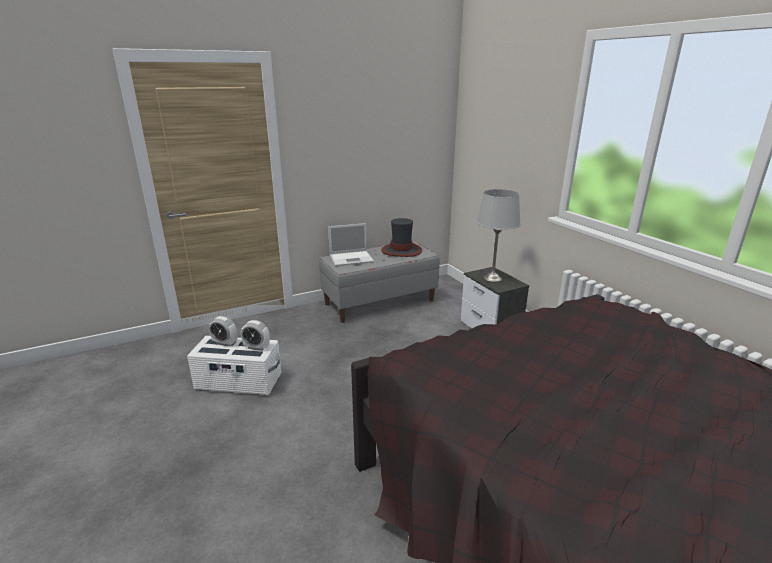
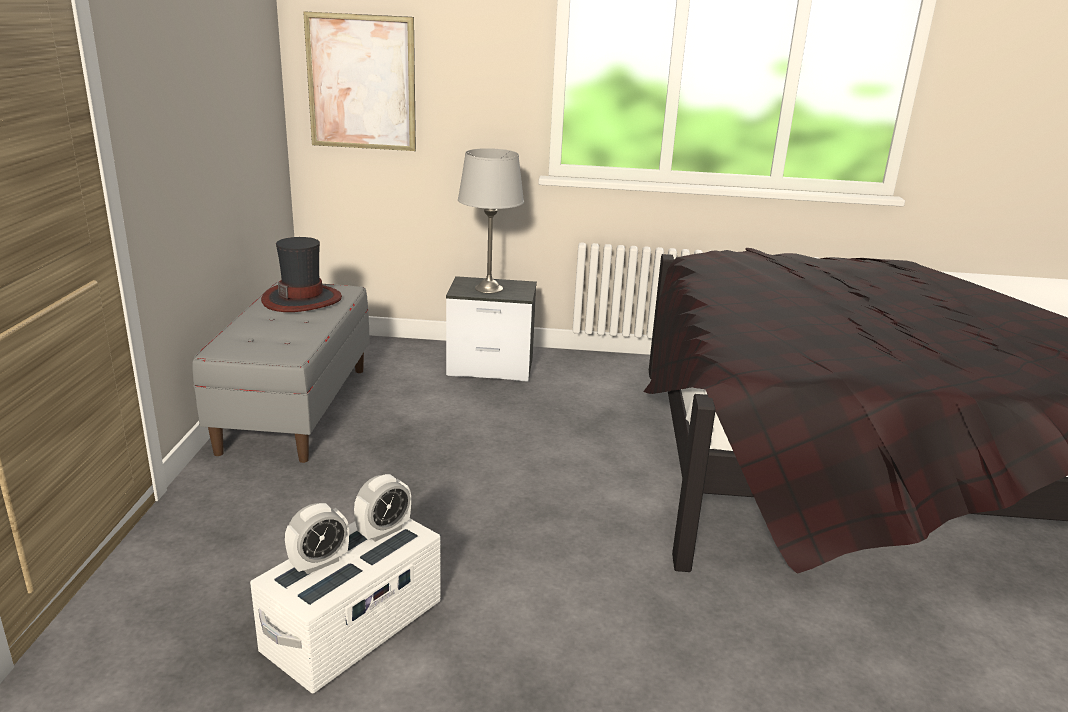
camera: 60 degrees left, 0 degrees up
laptop [328,223,374,266] -> none
none -> picture [303,11,416,151]

